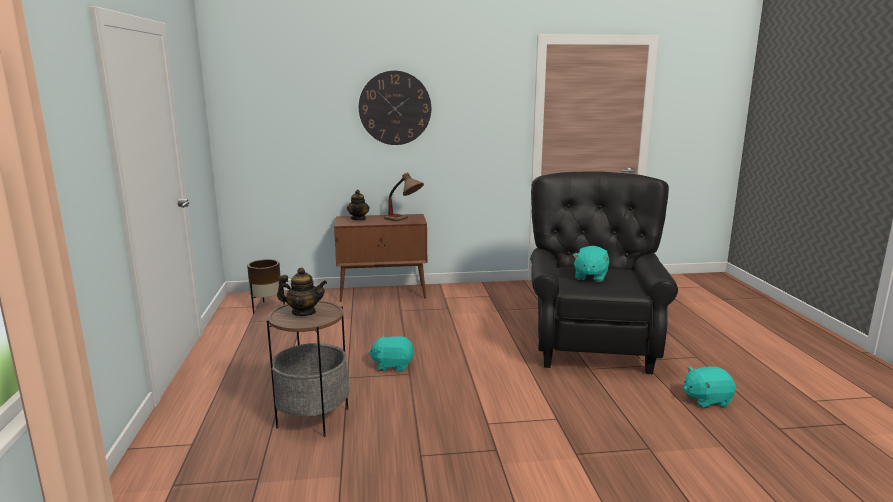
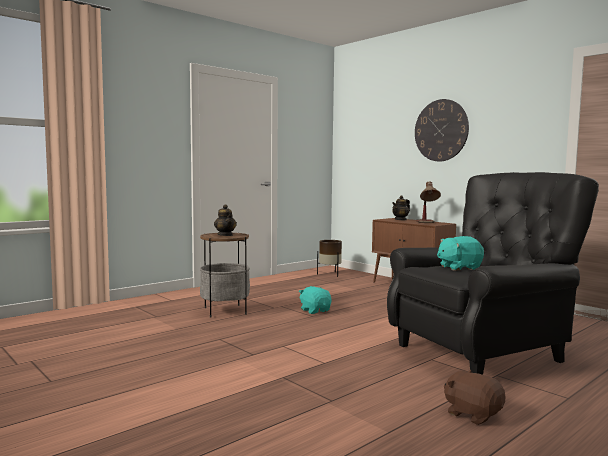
camera: 55 degrees right, 10 degrees down
turquoise plush toy [684,366,736,408] -> brown plush toy [444,370,505,425]

